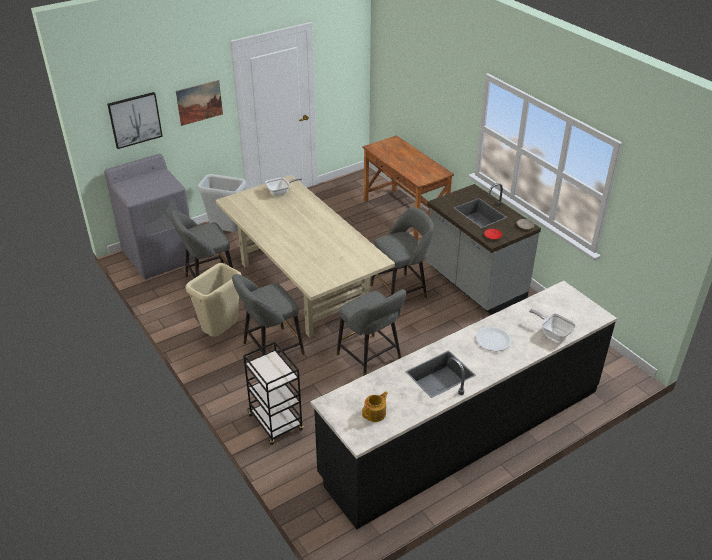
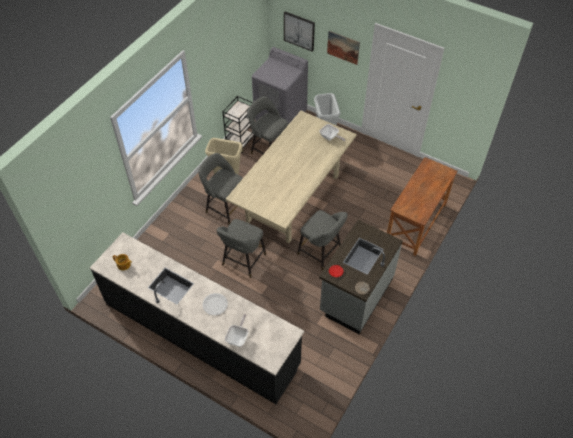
camera: 65 degrees right, 15 degrees up
black cart [243,342,304,445] -> black cart moved to [222,96,257,153]

